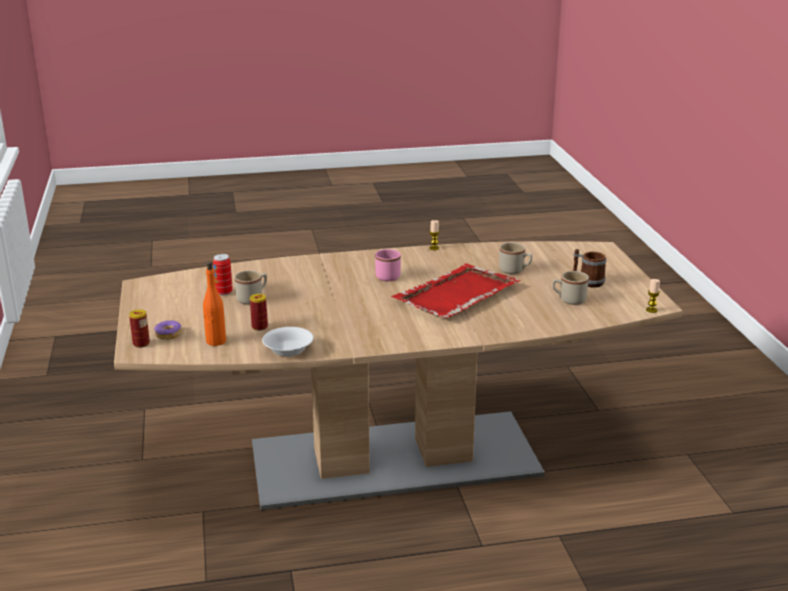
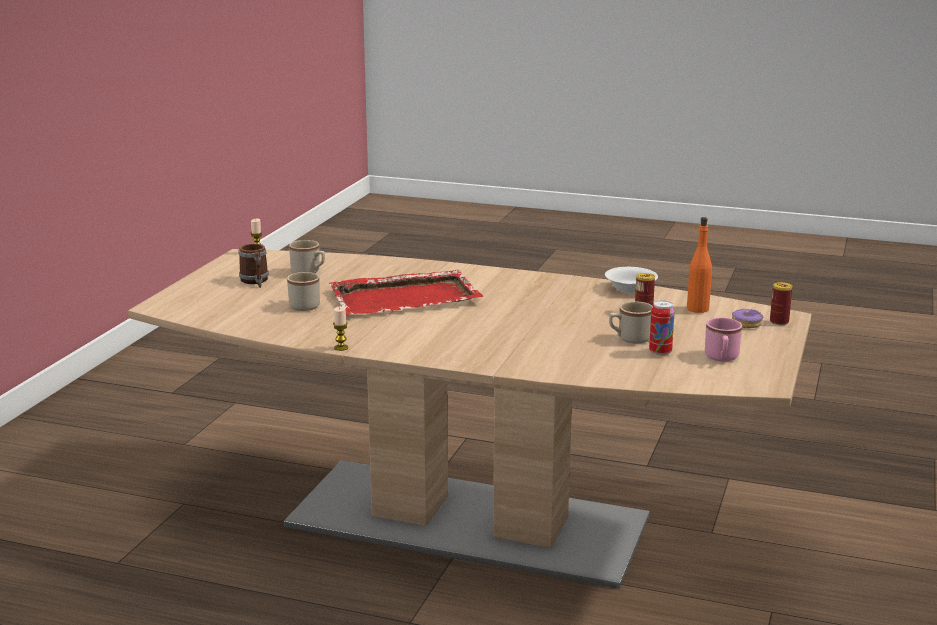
camera: 150 degrees left, 5 degrees down
pink mug [375,249,401,281] -> pink mug moved to [705,318,742,362]

